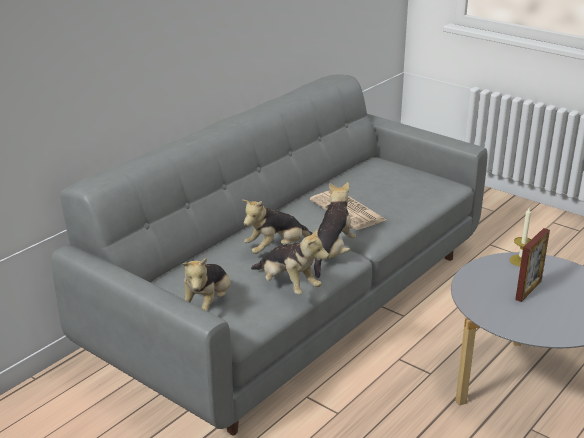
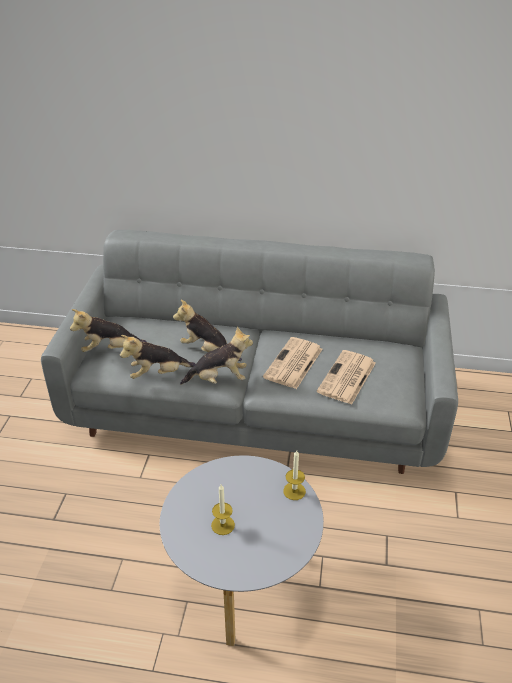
camera: 60 degrees right, 10 degrees up
plush toy [251,227,329,295] -> plush toy turned 60 degrees clockwise [120,335,196,379]
picture frame [515,228,550,302] -> none
none -> candle [211,484,235,535]
none -> newspaper [317,350,376,405]

